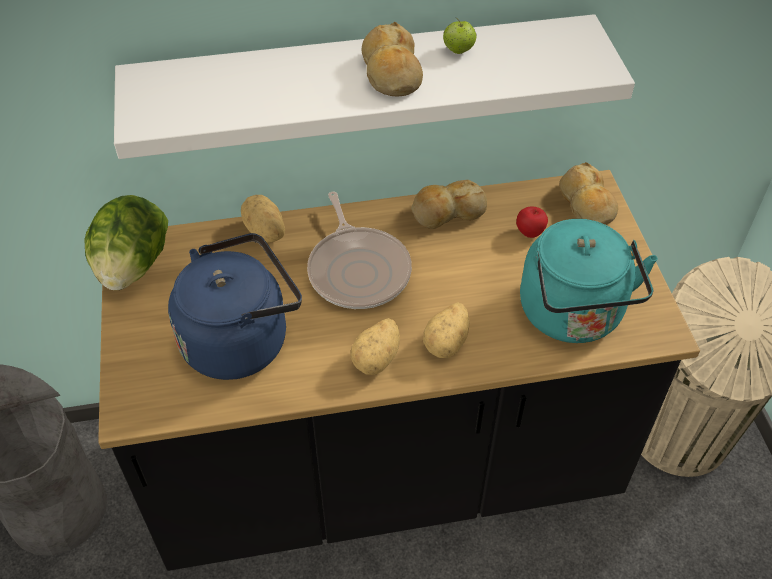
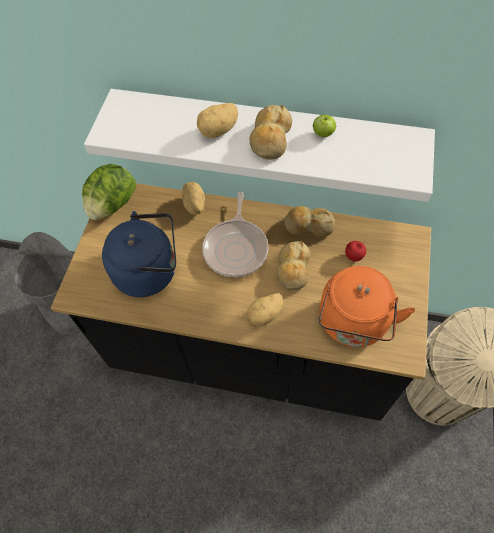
camera: 25 degrees right, 10 degrees up
potato [350,318,400,375] -> potato moved to [197,103,238,138]
turquoise kettle [520,219,658,343] -> orange kettle [319,266,415,347]
bread [559,162,618,225] -> bread moved to [277,241,310,290]

